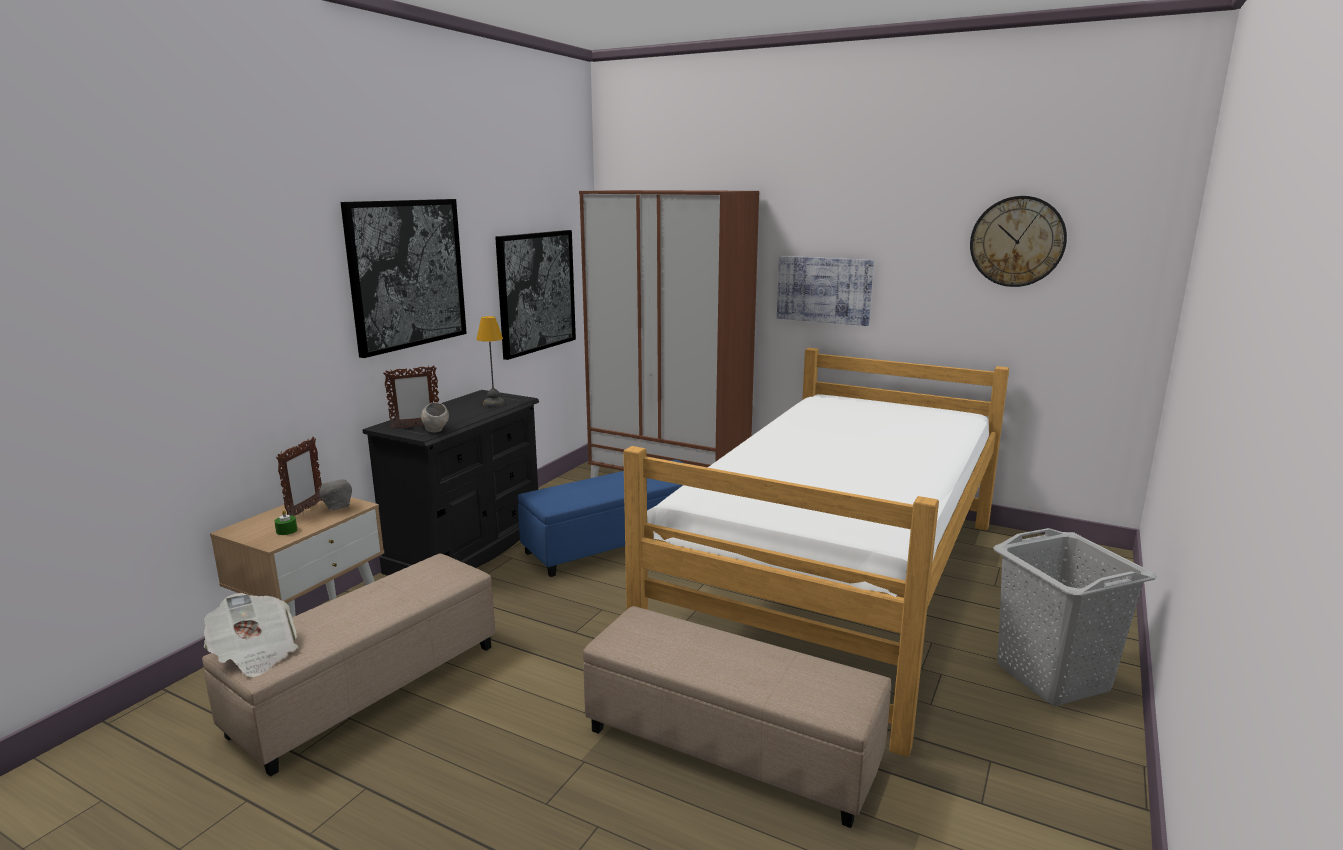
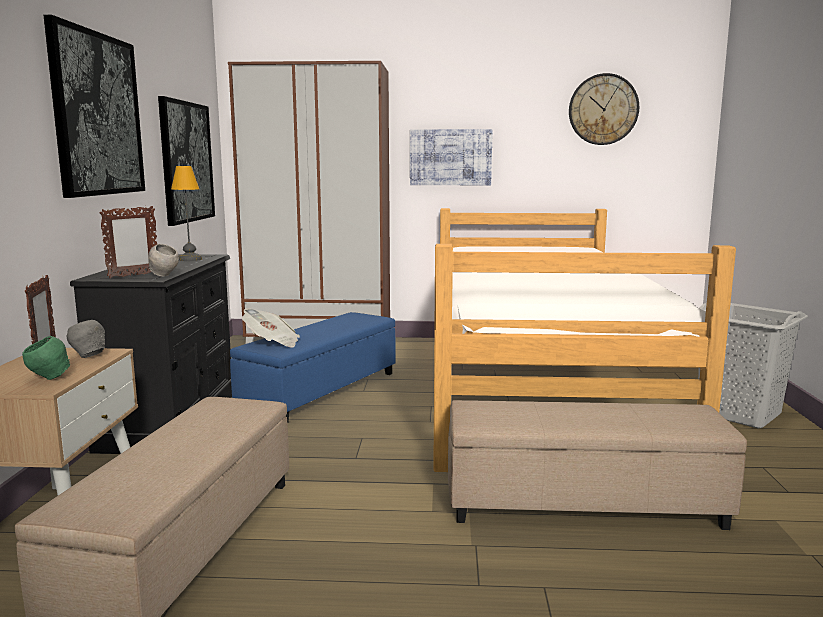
camera: 25 degrees left, 5 degrees down
newspaper [204,593,298,677] -> newspaper moved to [242,309,300,348]
green candle [274,510,297,535] -> green bowl [22,336,70,380]

